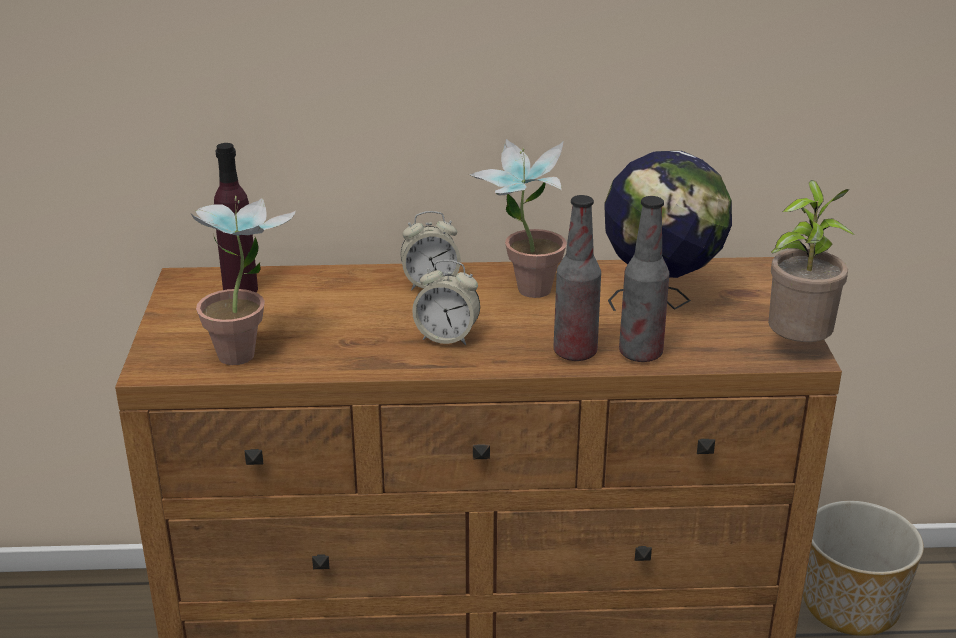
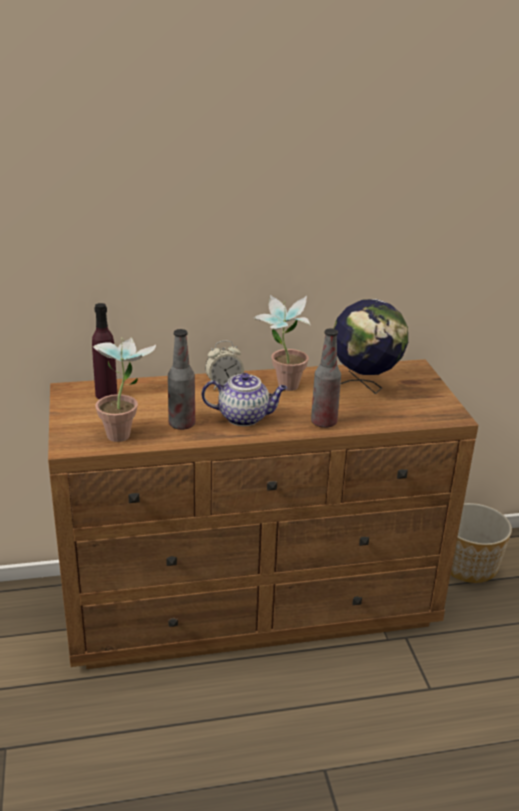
camera: 10 degrees left, 0 degrees up
alarm clock [412,260,480,345] -> teapot [202,373,287,426]
bottle [619,196,669,362] -> bottle moved to [168,329,195,430]
potted plant [768,180,854,342] -> none

